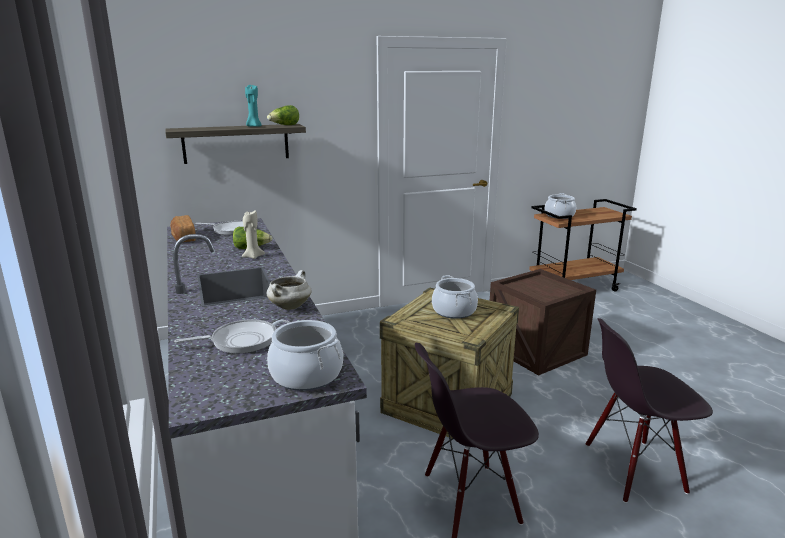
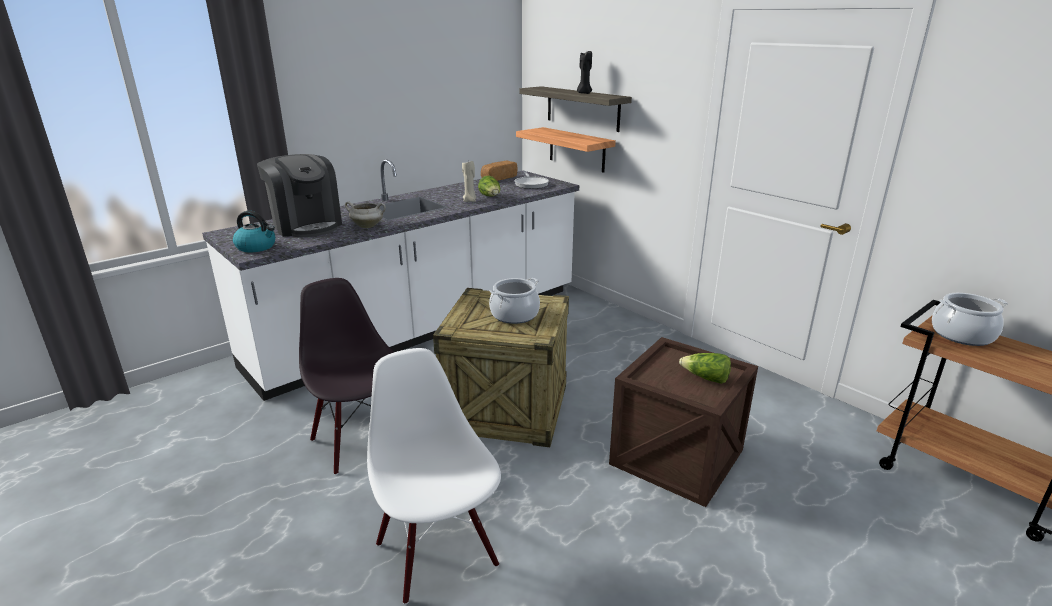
camera: 70 degrees right, 5 degrees up
frying pan [174,319,276,354] -> coffee machine [257,154,342,237]
turquoise candle [245,85,262,127] -> black candle [577,51,592,94]
lettuce [267,105,299,125] -> lettuce moved to [679,353,731,384]
cooking pot [267,319,343,391] -> kettle [233,211,275,253]
black chair [586,318,713,503] -> white chair [367,348,501,605]
none -> shelf [516,127,616,173]

